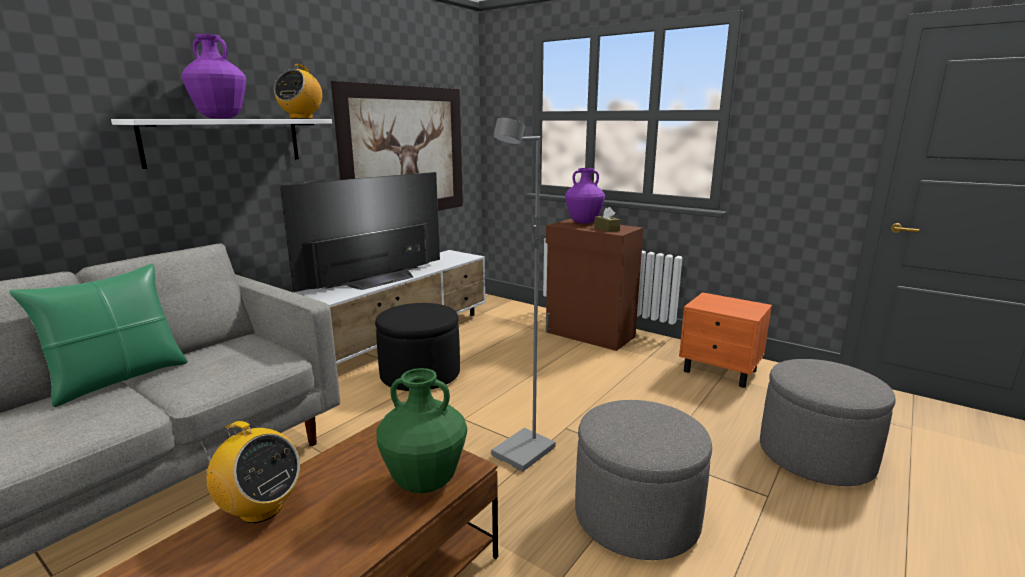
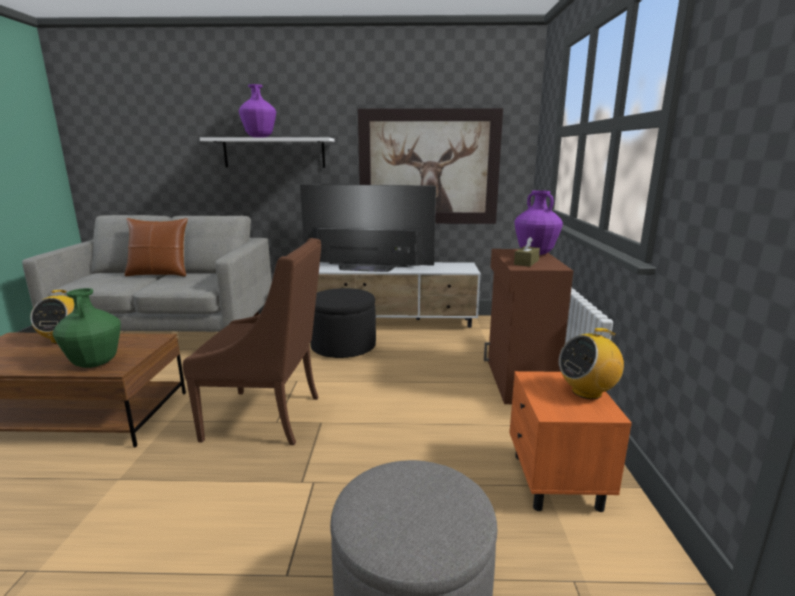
camera: 55 degrees right, 0 degrees up
green pillow [9,264,188,407] -> brown pillow [125,218,188,277]
radio [274,64,322,119] -> radio moved to [559,328,624,399]
grey floor lamp [491,118,556,472] -> brown armchair [183,238,321,445]
grey ottoman [575,400,712,560] -> none

